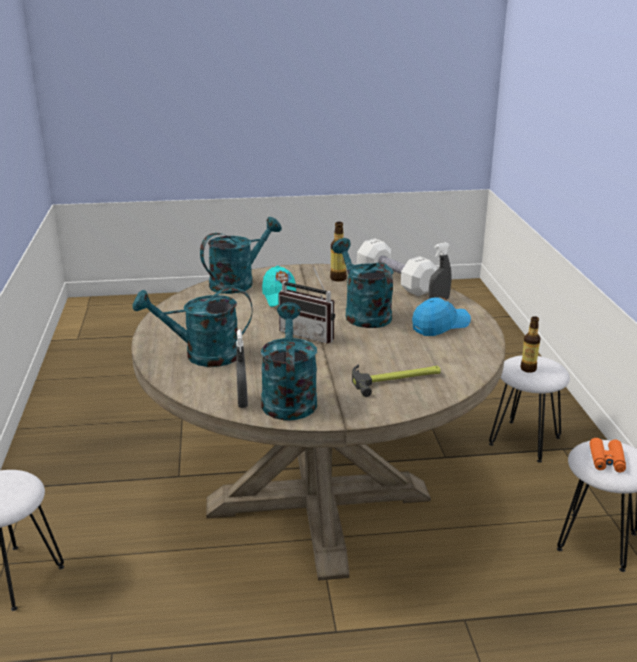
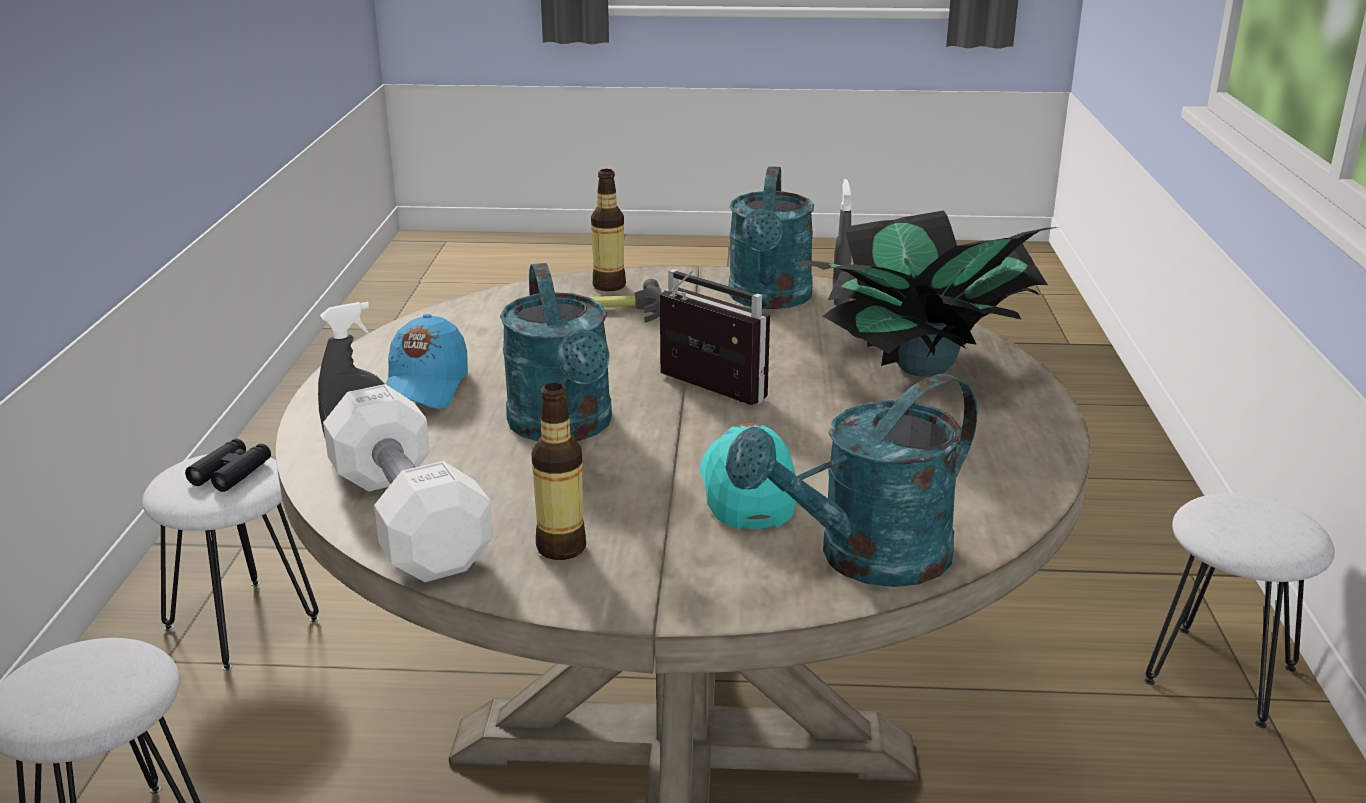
camera: 170 degrees left, 0 degrees up
turquoise watering can [133,288,252,367] -> potted plant [793,211,1058,377]
blue cap [412,297,471,336] -> blue cap turned 60 degrees counterclockwise [385,314,468,409]
bottle [520,316,540,373] -> bottle moved to [591,169,626,291]
orange binoculars [590,438,626,472] -> black binoculars [185,439,271,492]

